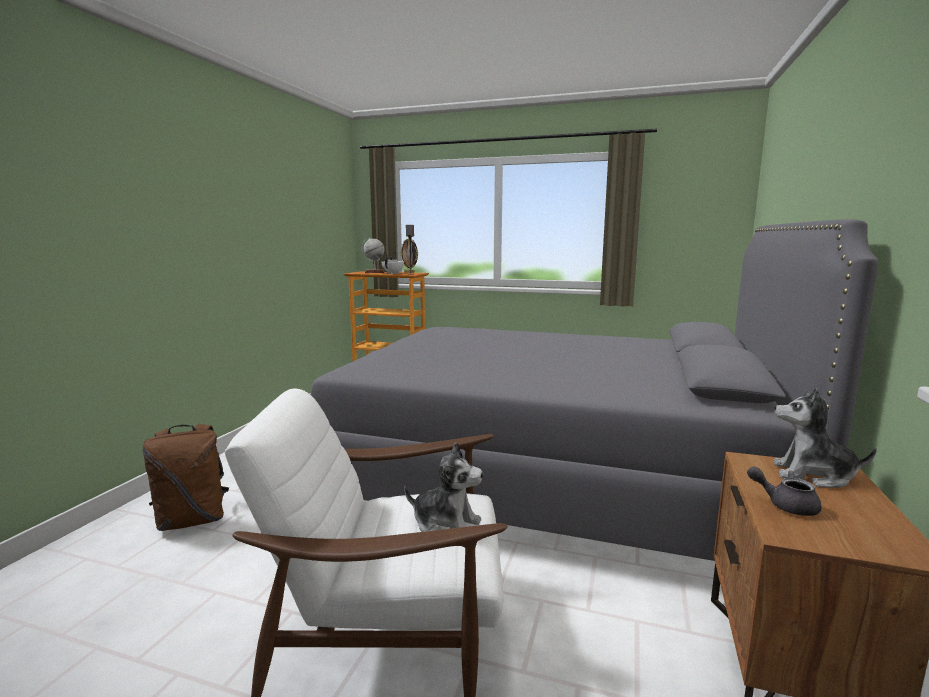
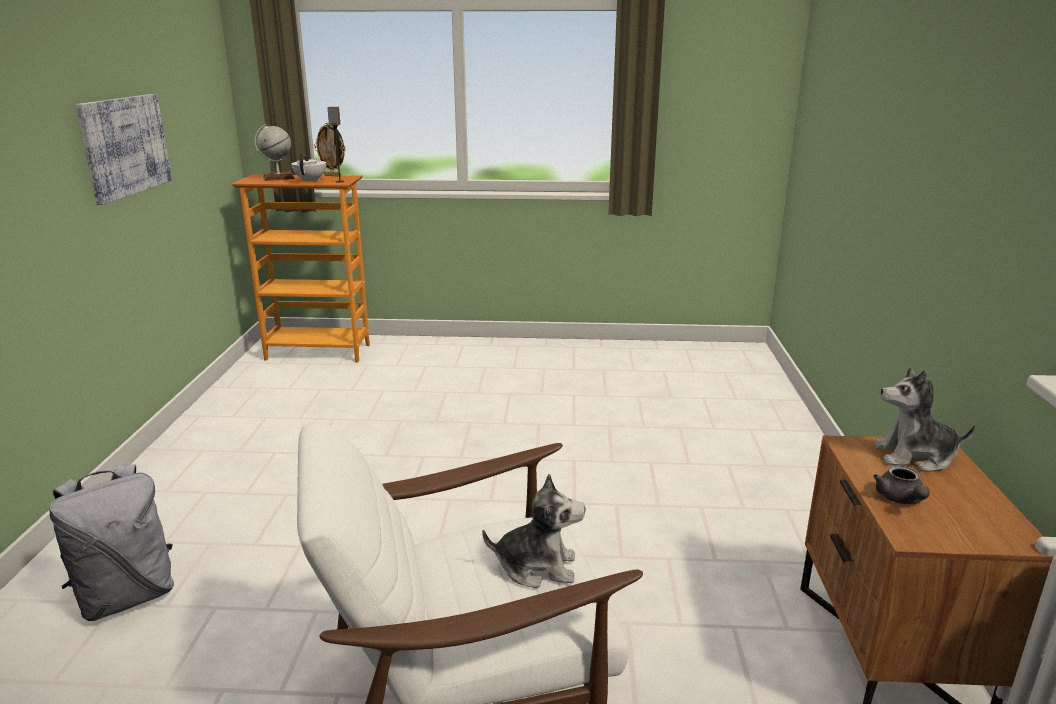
camera: 15 degrees left, 10 degrees up
brown backpack [143,424,229,531] -> grey backpack [49,465,174,621]
grey bed [311,219,878,561] -> none
grey teapot [747,466,821,516] -> grey teapot turned 105 degrees counterclockwise [873,465,930,504]
none -> picture [75,94,172,205]

